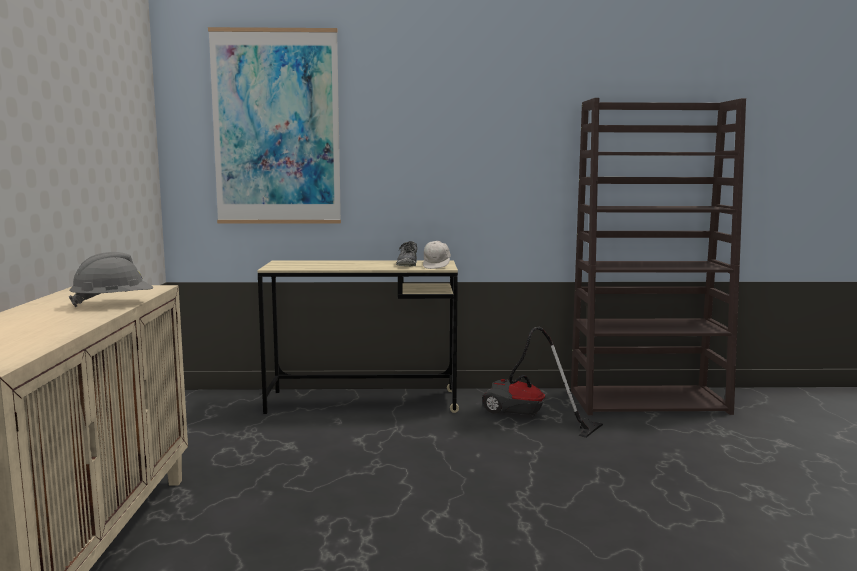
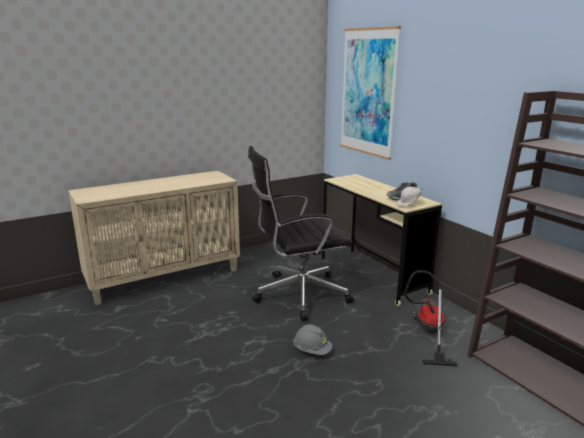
camera: 60 degrees right, 10 degrees up
grey hard hat [69,252,153,307] -> grey hard hat moved to [293,324,333,355]
none -> black office chair [248,146,354,321]

